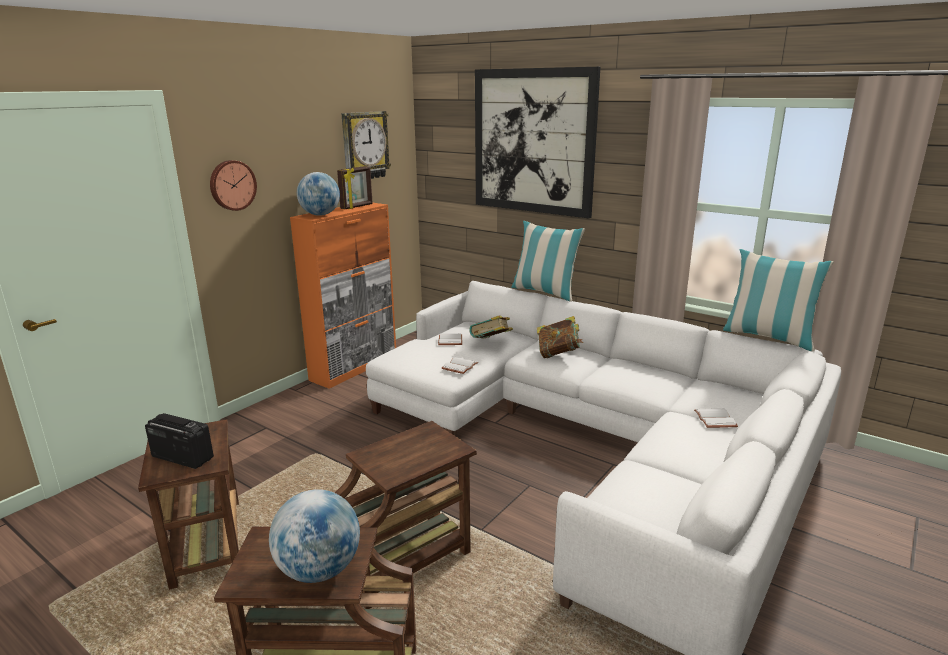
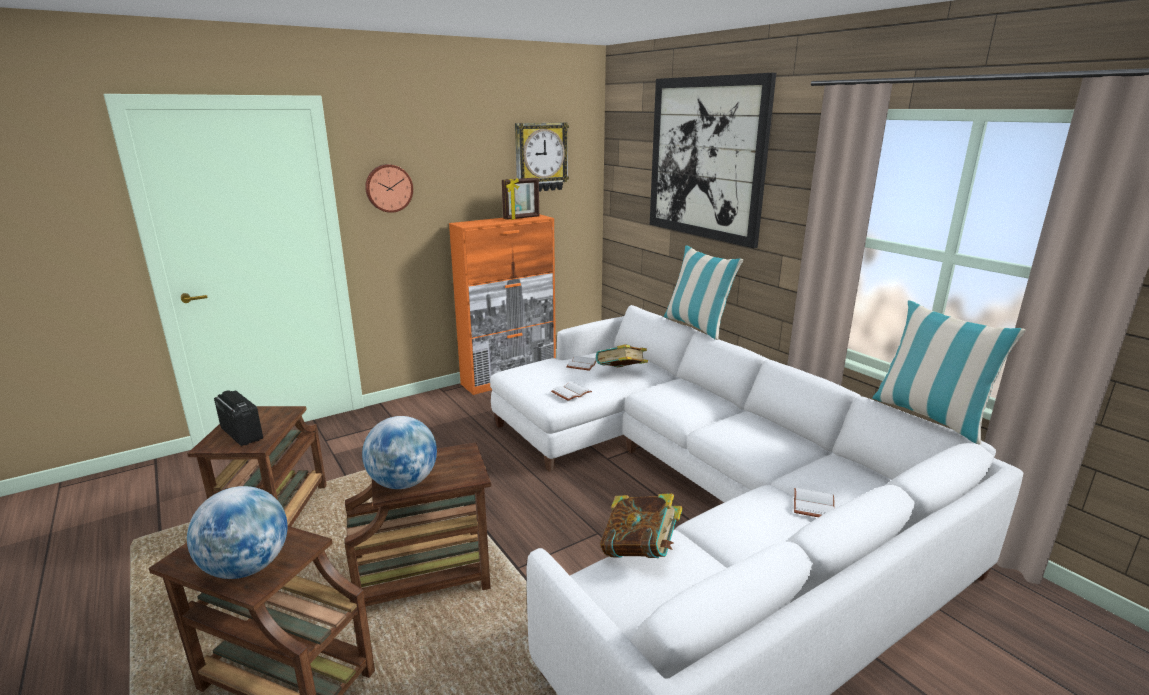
camera: 20 degrees right, 0 degrees up
globe [297,172,340,216] -> globe moved to [362,416,437,489]
book [537,316,583,358] -> book moved to [600,493,683,558]

